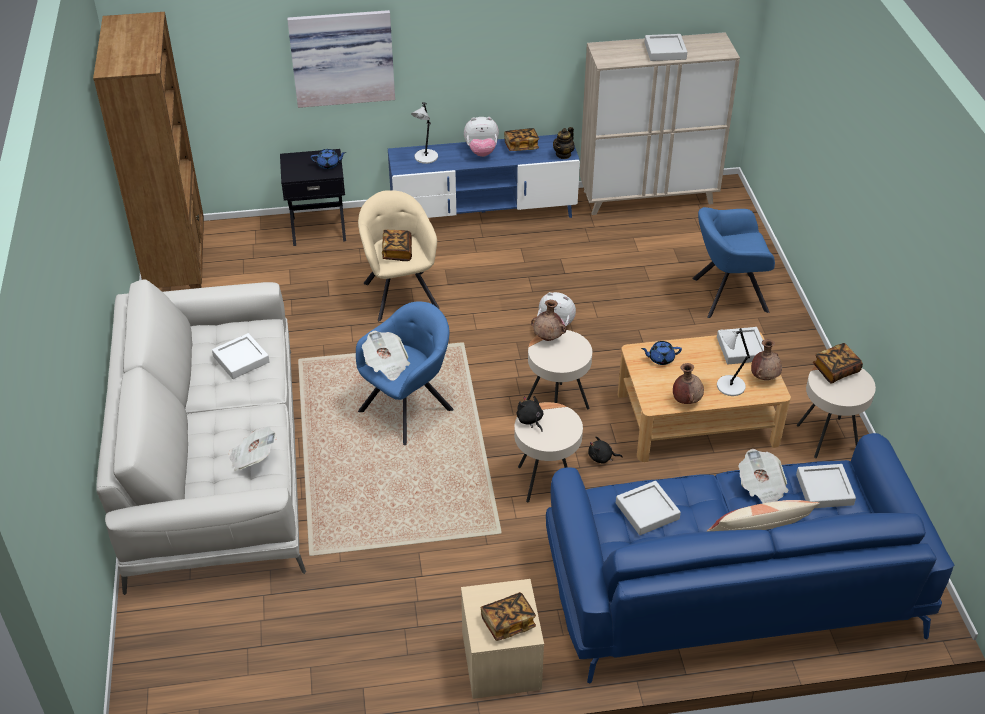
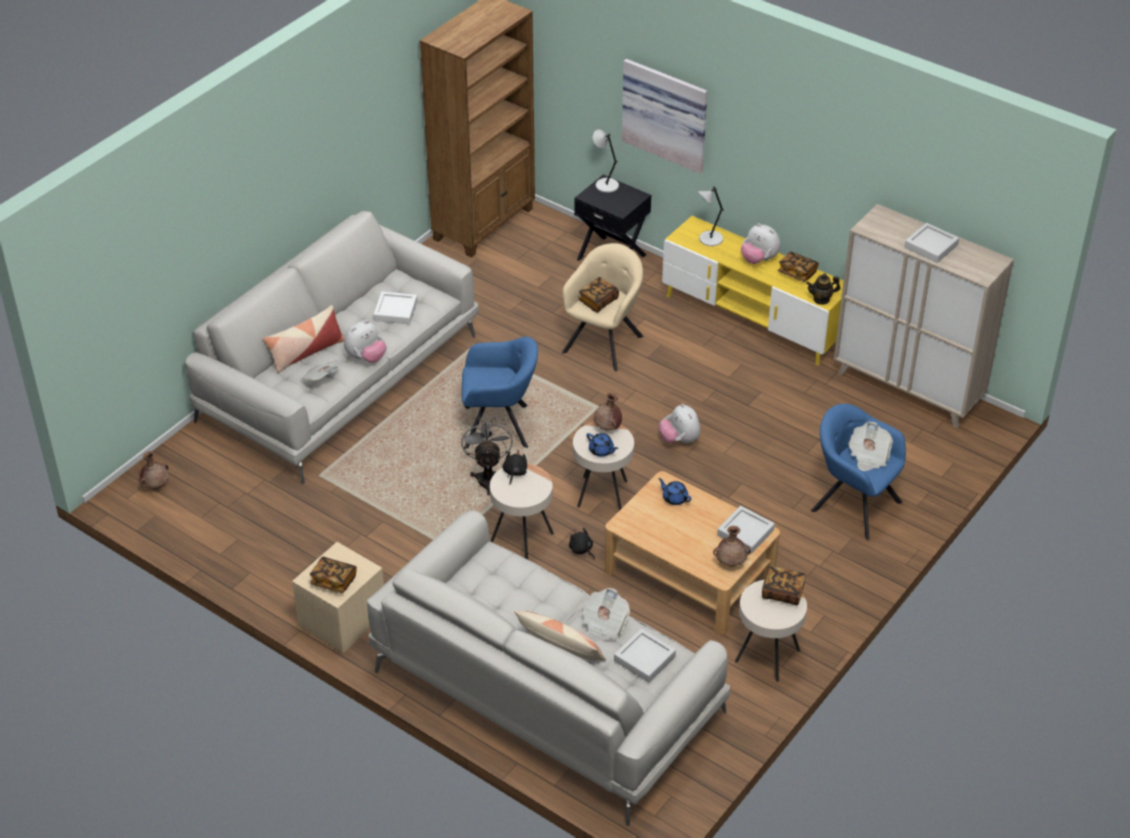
camera: 45 degrees right, 0 degrees up
blue teapot [311,149,346,169] -> blue teapot moved to [586,433,618,457]
newspaper [362,331,410,380] -> newspaper moved to [848,422,893,471]
blue tv stand [388,134,580,218] -> yellow tv stand [662,216,844,366]
blue sofa [546,433,954,683] -> white sofa [367,511,730,826]
grey tray [616,481,681,535] -> none
brown vase [673,363,704,404] -> brown vase moved to [140,451,169,489]
grey table lamp [717,328,750,396] -> grey table lamp moved to [593,130,619,193]
none -> pillow [263,305,345,373]
none -> plush toy [344,320,387,363]
none -> grey fan [461,417,513,495]

